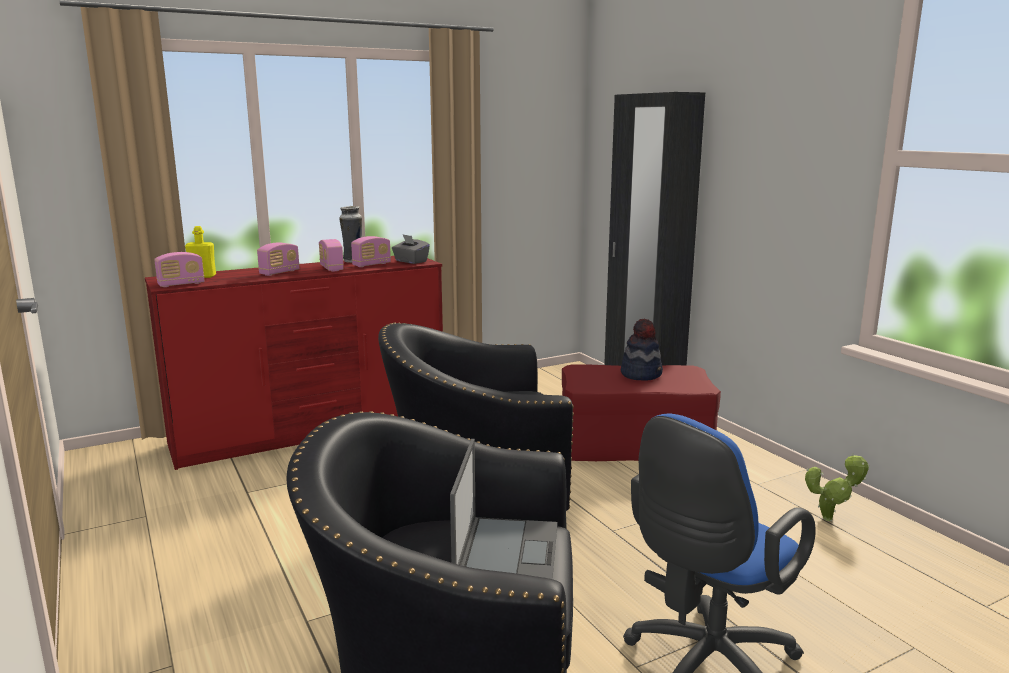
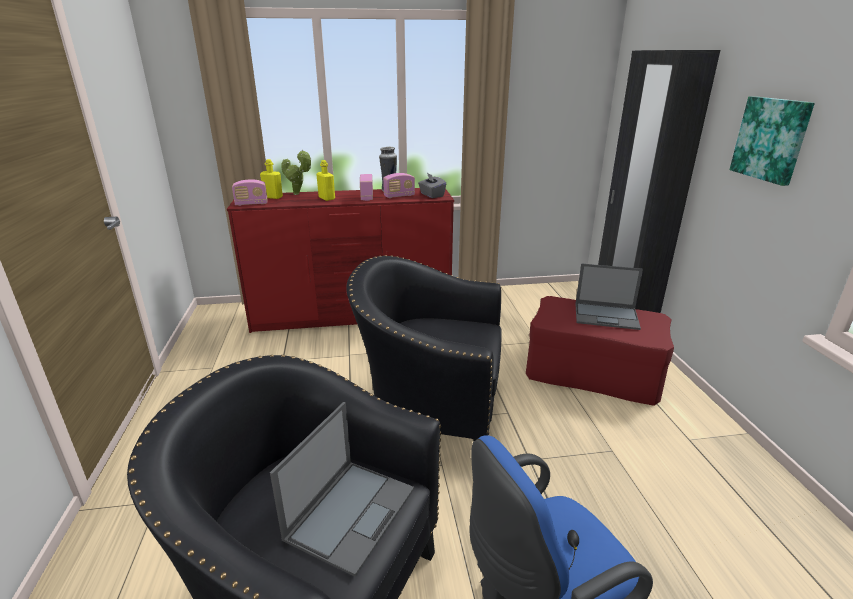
camera: 20 degrees right, 10 degrees up
radio [257,242,300,276] -> yellow bottle [316,160,335,201]
hat [621,319,663,380] -> laptop [575,263,643,330]
potted plant [805,454,869,521] -> potted plant moved to [281,150,312,195]
none -> picture [730,96,815,186]

